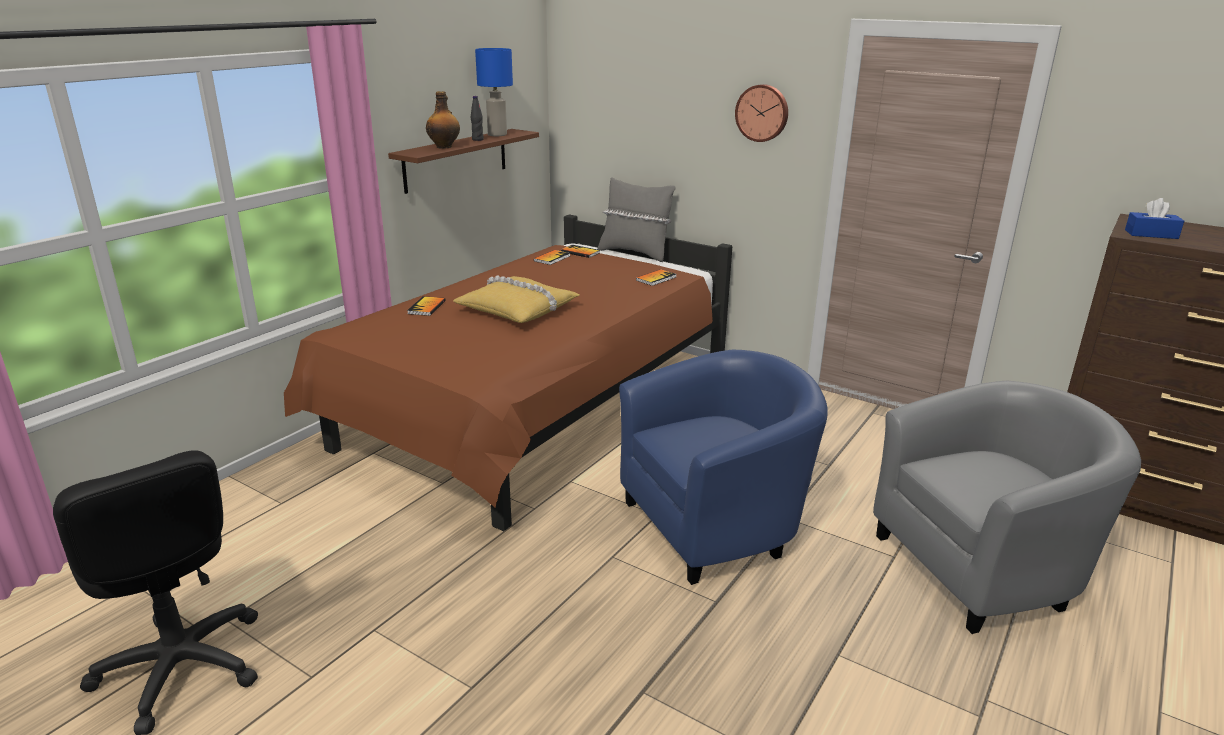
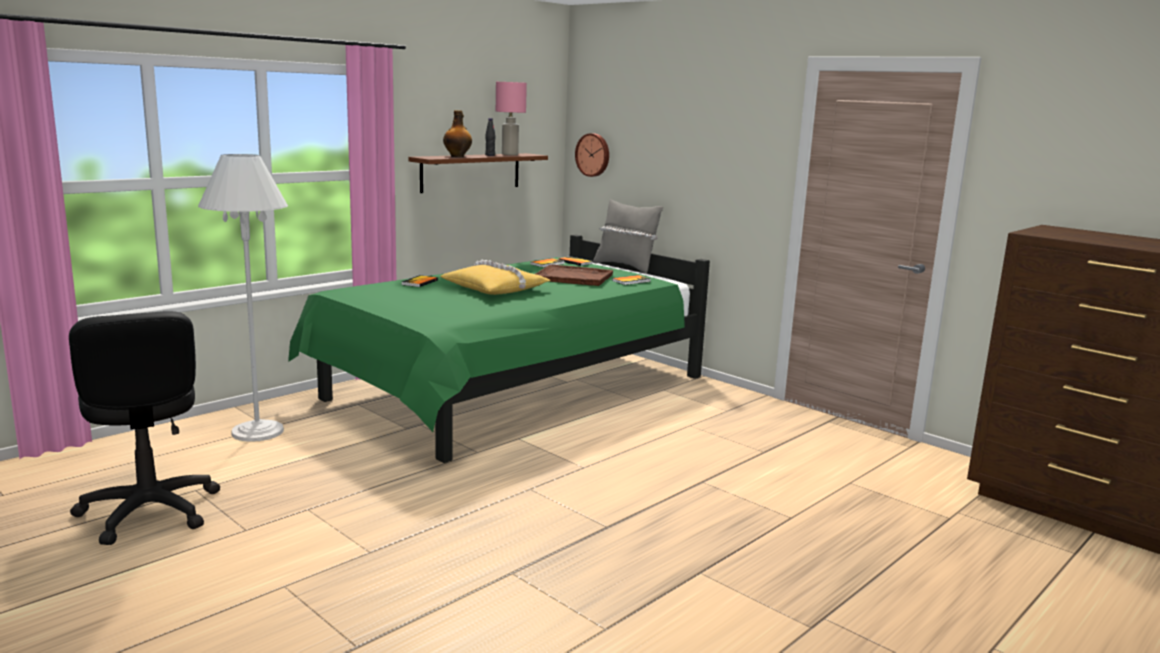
camera: 10 degrees right, 10 degrees down
brown bed [284,214,732,531] -> green bed [288,235,710,463]
blue table lamp [475,48,513,136] -> pink table lamp [496,82,527,155]
blue armchair [619,350,828,585] -> none
wall clock [735,84,788,142] -> wall clock moved to [575,133,609,177]
grey armchair [873,381,1141,634] -> none
blue tissue box [1125,198,1184,239] -> none
none -> white floor lamp [198,154,288,442]
none -> brown tray [535,264,613,286]

